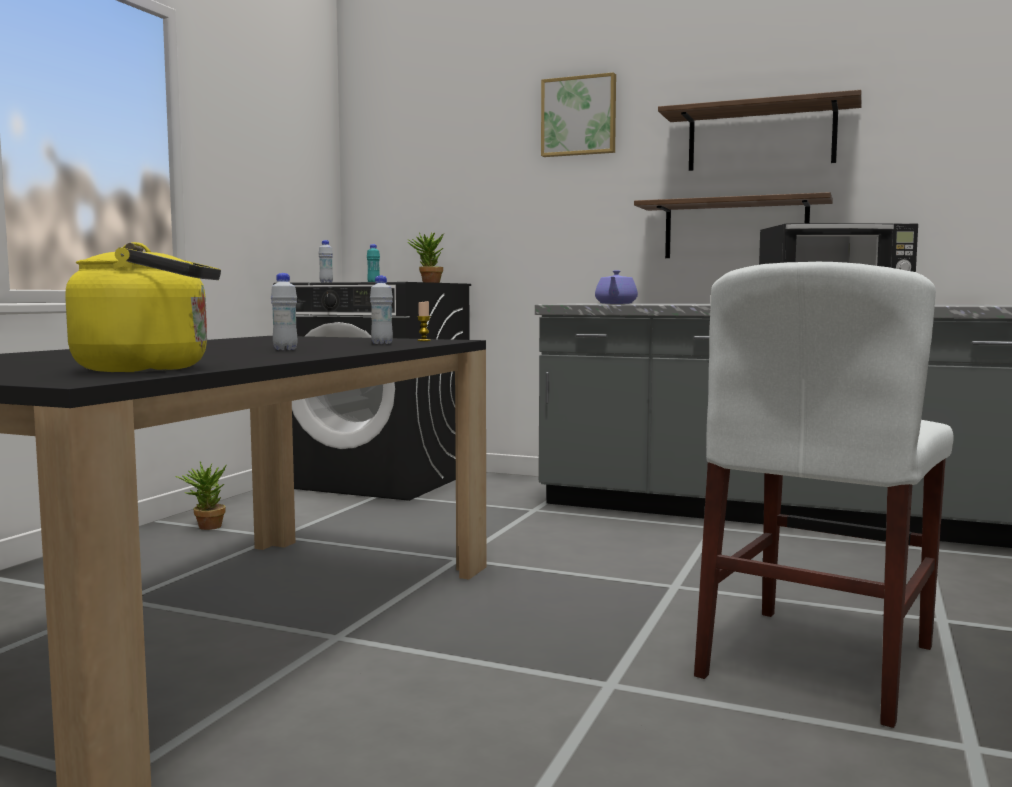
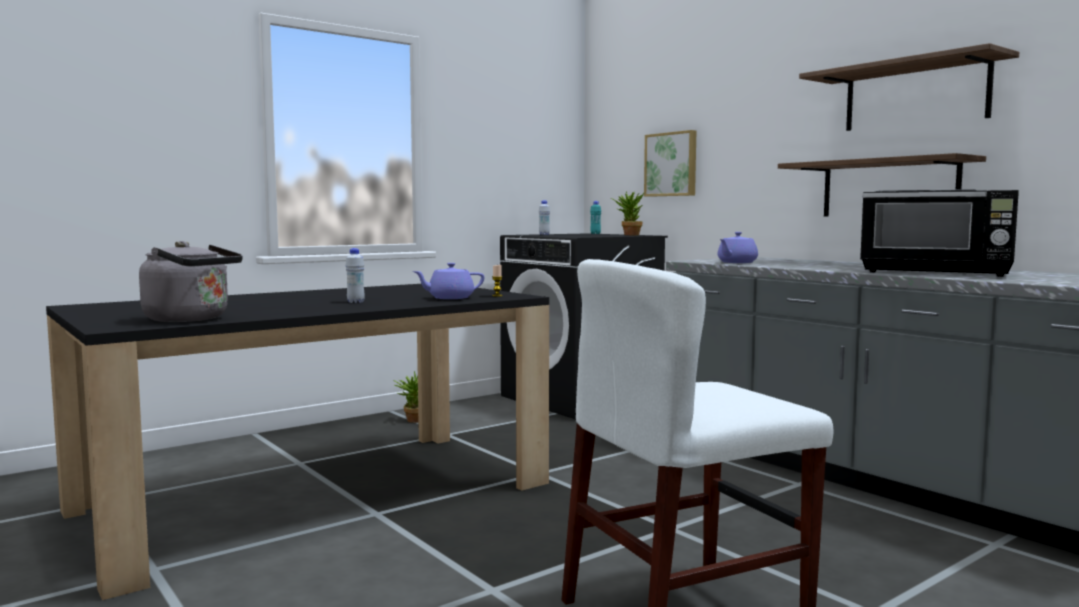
camera: 30 degrees right, 0 degrees up
yellow kettle [65,242,221,372] -> grey kettle [139,241,243,322]
white bottle [370,275,393,344] -> purple teapot [413,263,484,299]
picture [541,72,616,157] -> picture moved to [644,130,696,197]

